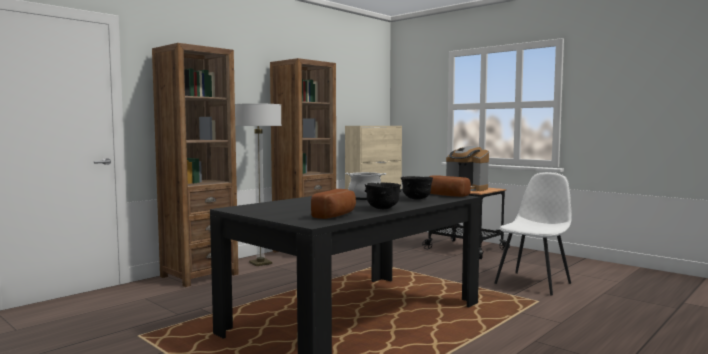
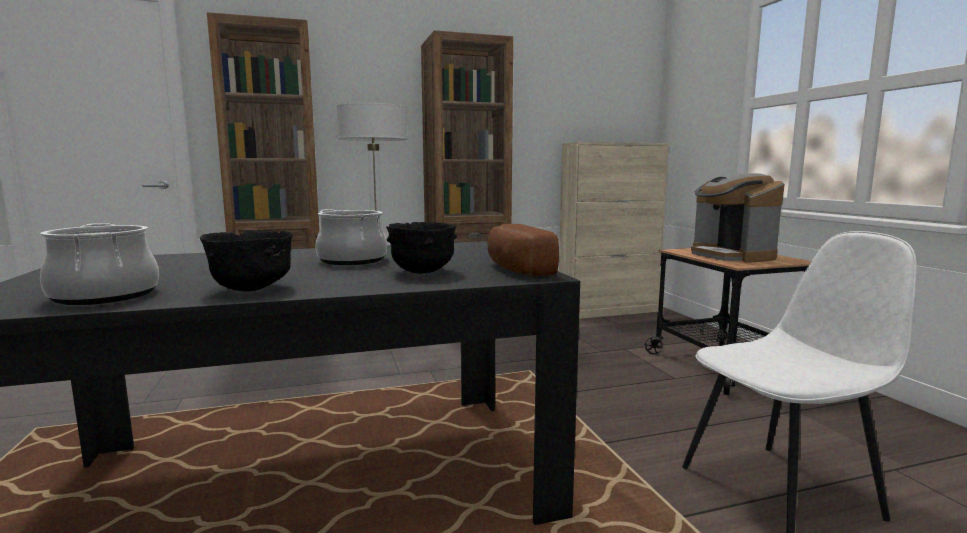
camera: 30 degrees right, 5 degrees up
bread [311,189,356,219] -> cooking pot [40,223,159,305]

